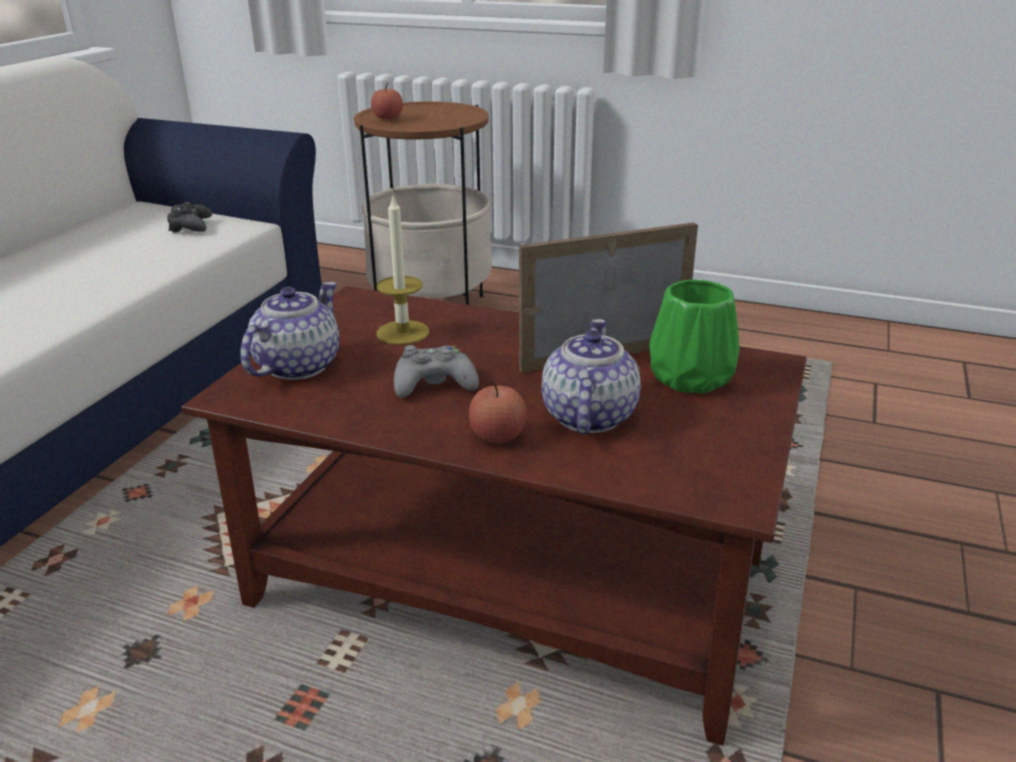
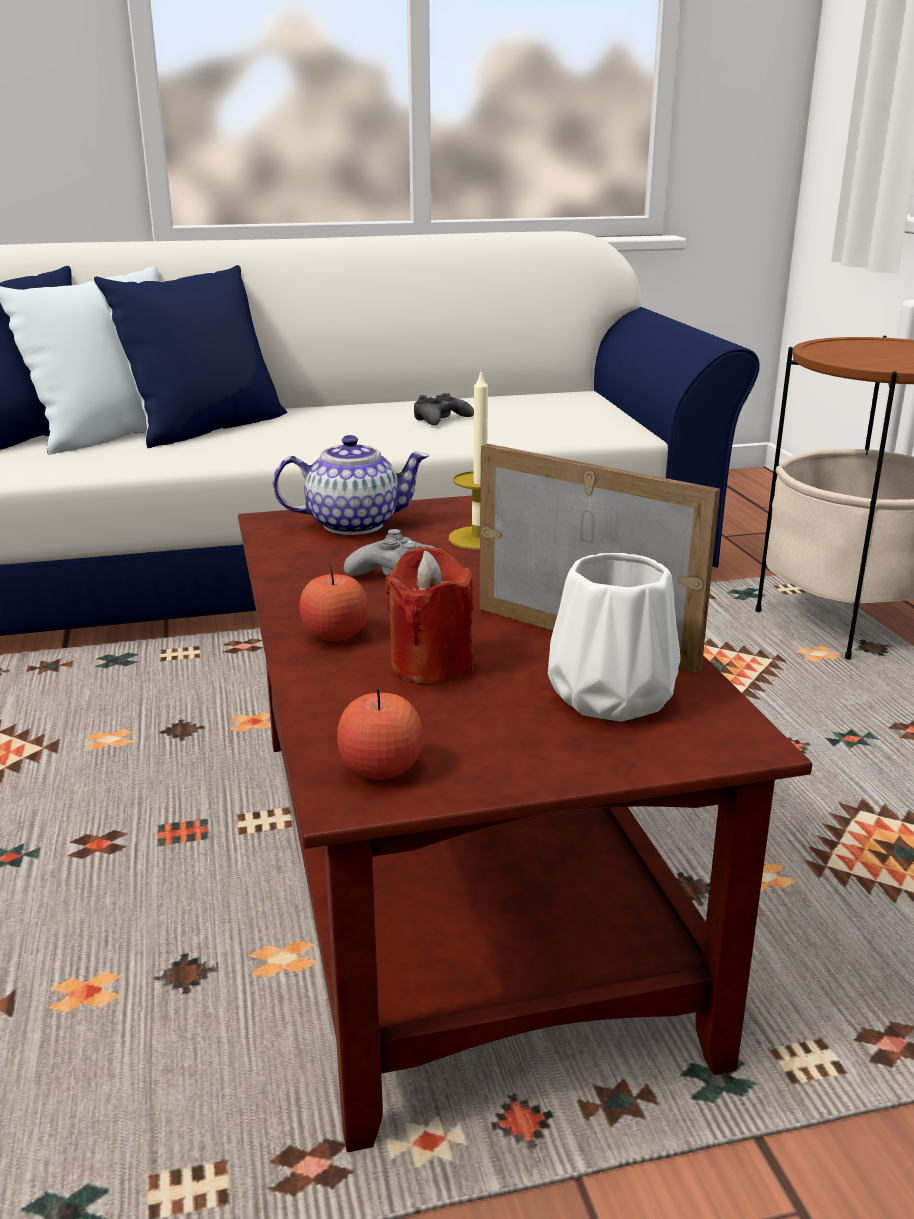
camera: 55 degrees right, 5 degrees down
black game controller [167,202,212,233] -> black game controller moved to [414,393,474,426]
apple [371,82,403,120] -> apple moved to [337,688,423,780]
teapot [542,319,641,435] -> red candle [384,547,474,684]
green vase [650,280,740,394] -> white vase [548,553,681,721]

